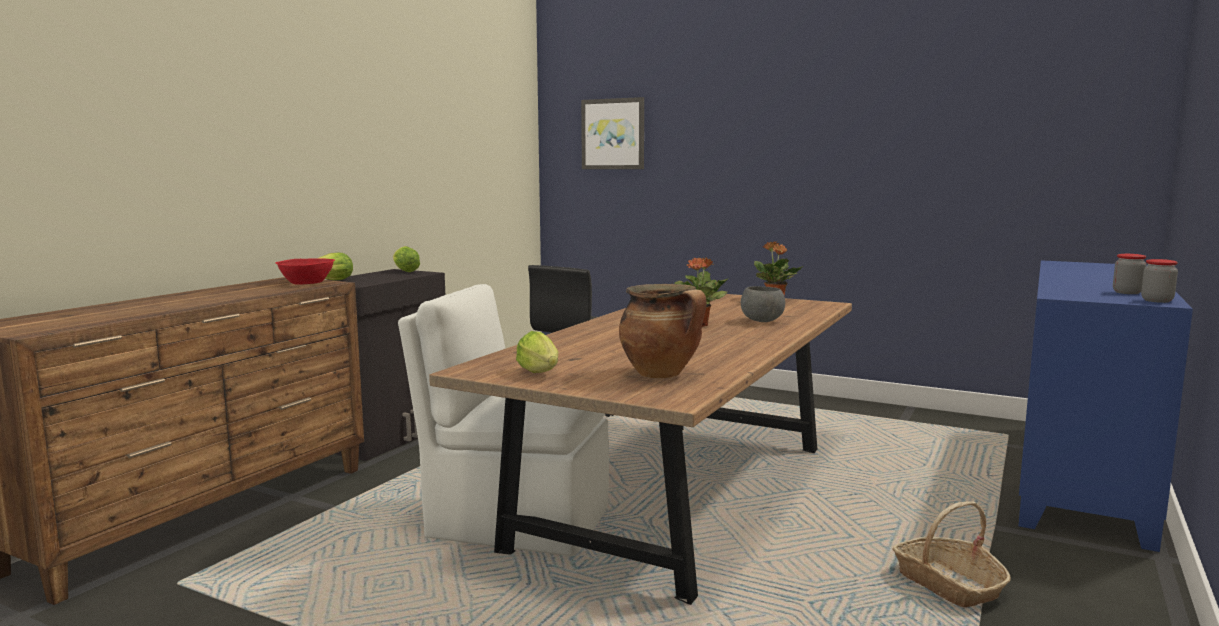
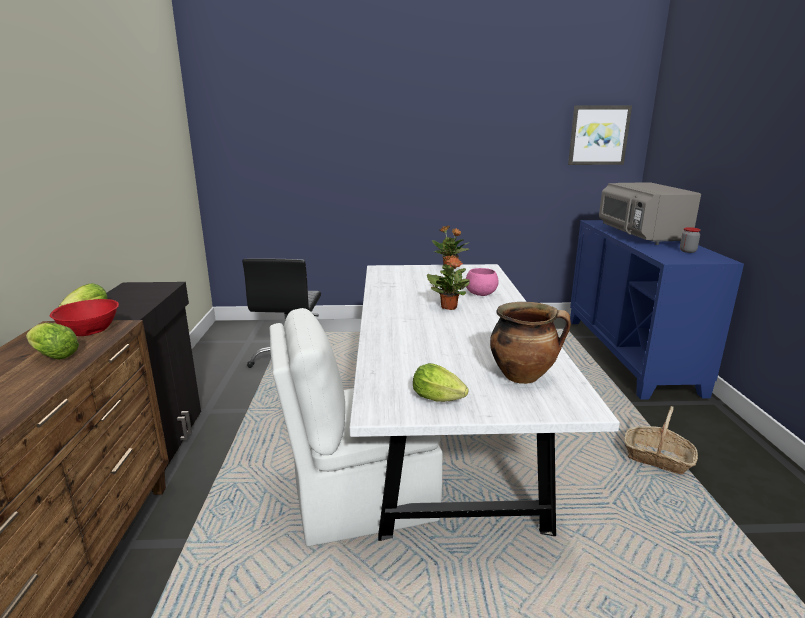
camera: 30 degrees left, 10 degrees up
lettuce [393,246,420,272] -> lettuce moved to [26,323,79,360]
brown dining table [429,294,852,605] -> white dining table [349,264,620,541]
picture [581,97,644,169] -> picture moved to [568,105,632,165]
grey bowl [741,286,785,322] -> pink bowl [466,268,499,296]
jar [1141,259,1178,303] -> none
none -> grey microwave [599,182,701,245]

